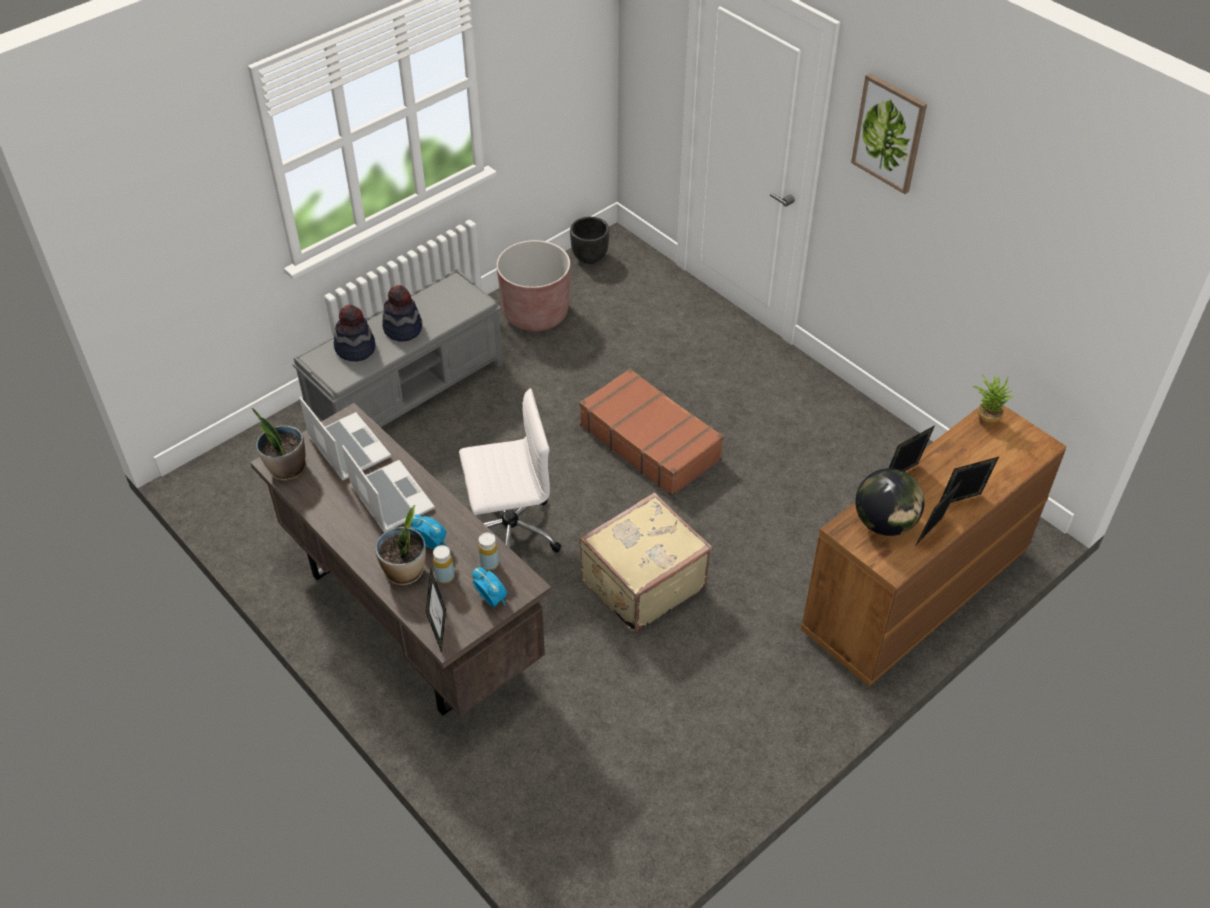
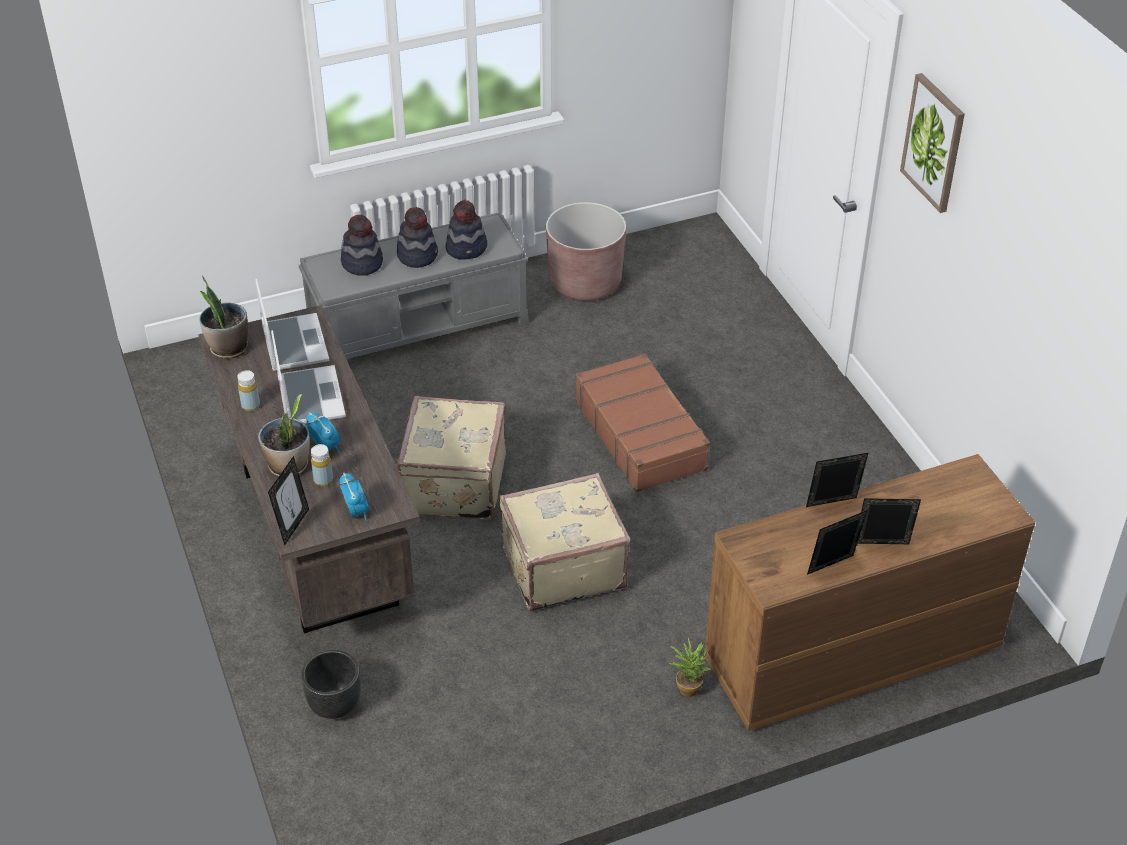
camera: 20 degrees right, 5 degrees down
white office chair [459,388,561,552] -> beige suitcase [396,396,506,521]
yellow bottle [478,532,499,570] -> yellow bottle moved to [237,370,260,411]
black planter [570,217,609,264] -> black planter moved to [301,650,361,719]
globe [855,468,924,536] -> none
potted plant [973,376,1014,428] -> potted plant moved to [669,638,711,697]
none -> hat [446,200,487,260]

